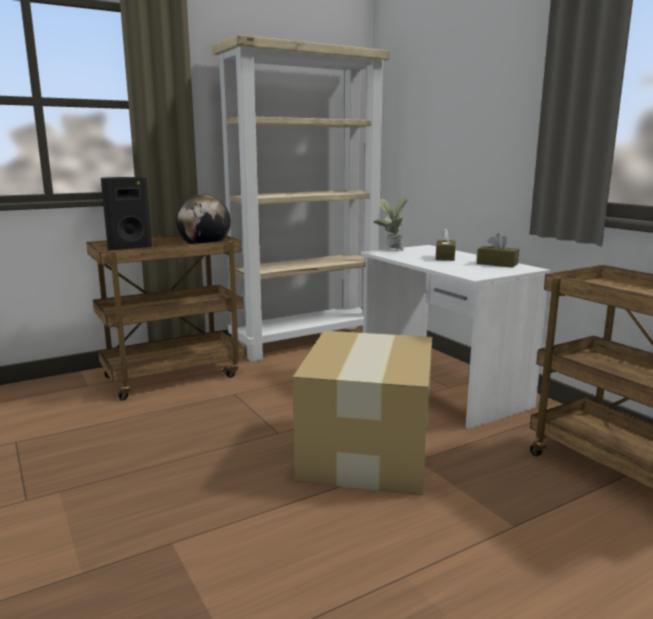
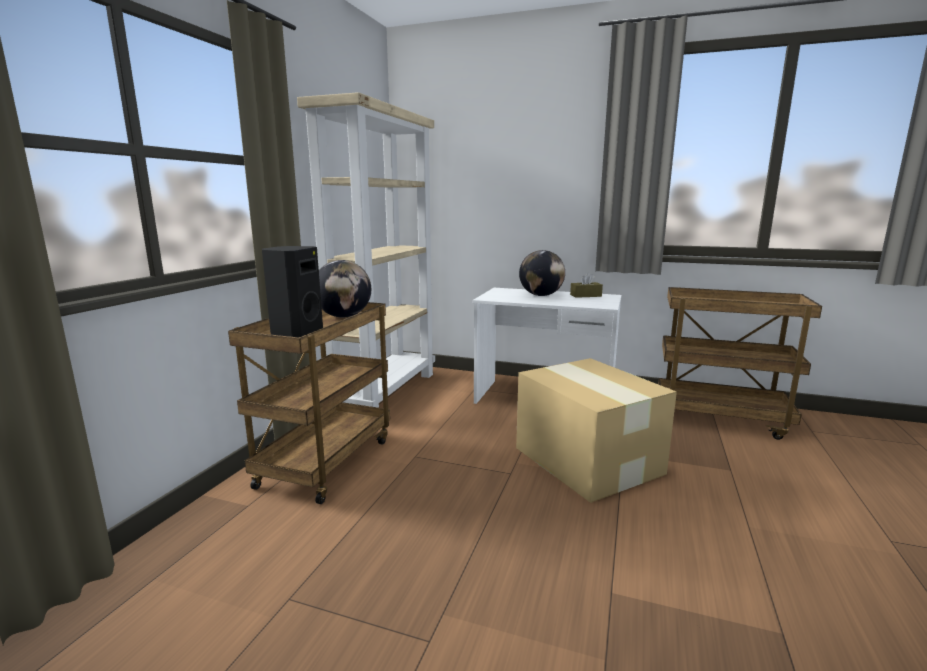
camera: 40 degrees left, 0 degrees up
potted plant [373,198,408,251] -> none
brown tissue box [436,228,456,261] -> globe [519,250,565,296]

